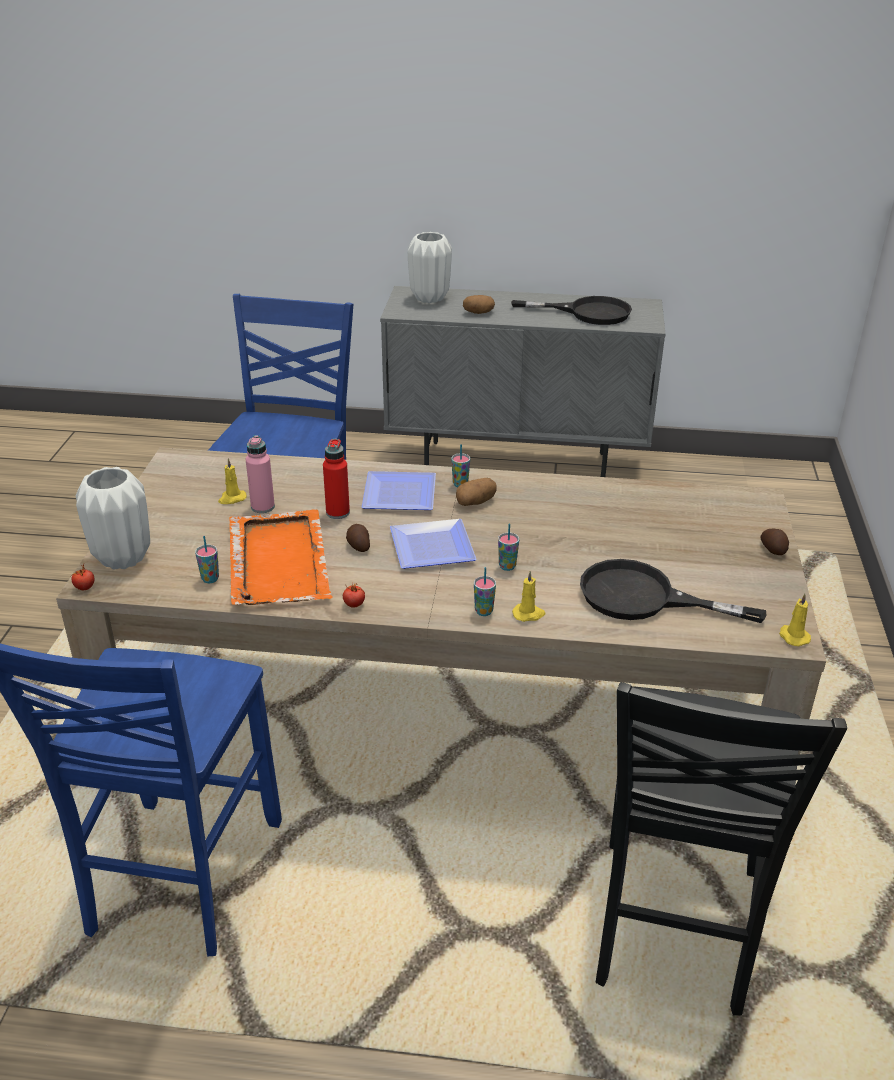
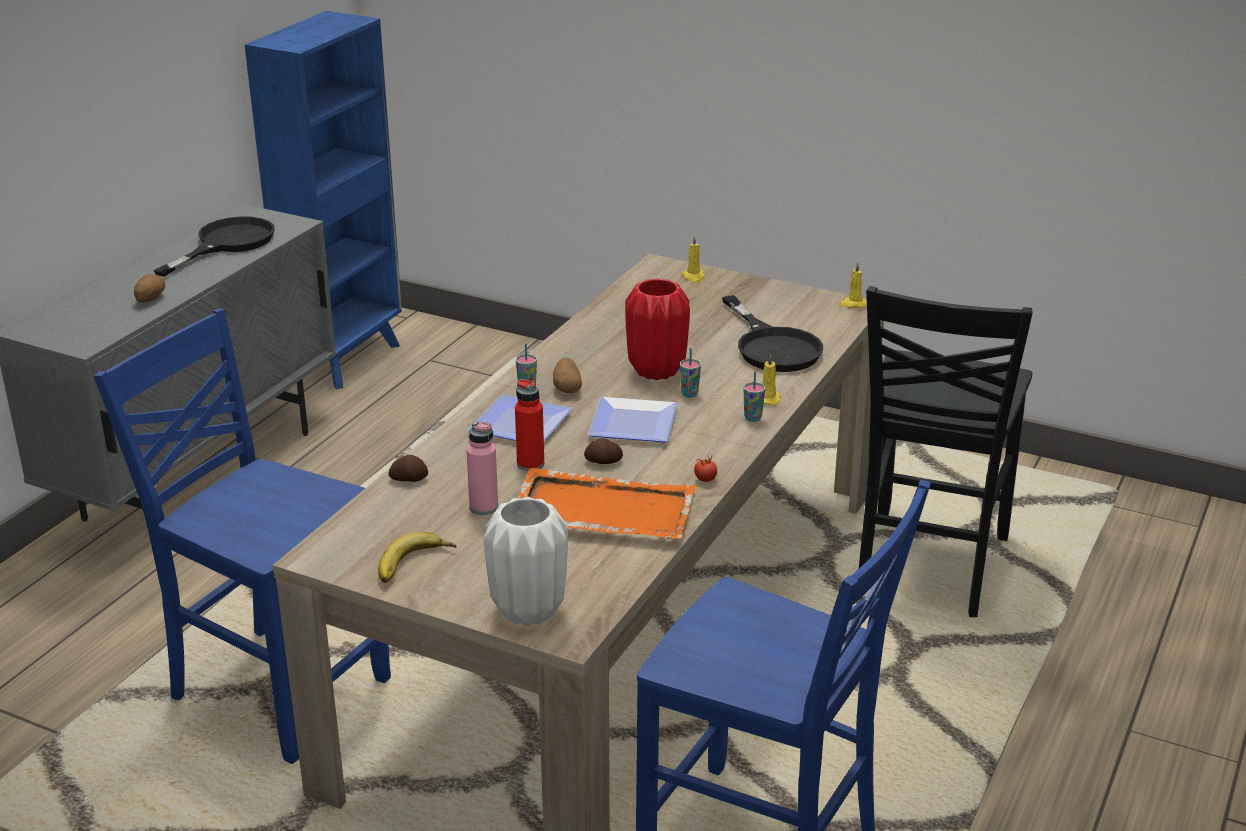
camera: 70 degrees left, 5 degrees down
tomato [71,565,94,590] -> none
cup [195,536,219,583] -> none
yellow candle [218,458,247,504] -> yellow candle moved to [681,236,705,283]
white vase [408,232,452,303] -> none
black frying pan [580,559,766,623] -> black frying pan turned 60 degrees counterclockwise [722,295,823,372]
black chair [596,682,847,1016] -> black chair turned 75 degrees clockwise [859,286,1033,617]
potato [760,529,789,555] -> potato moved to [389,455,428,482]
none -> blue bookcase [245,11,402,389]
none -> banana [378,531,456,583]
none -> red vase [625,278,690,380]

